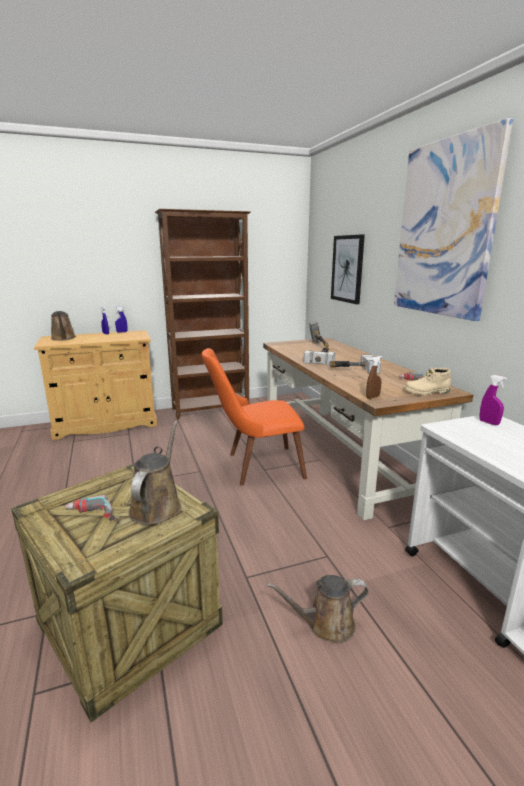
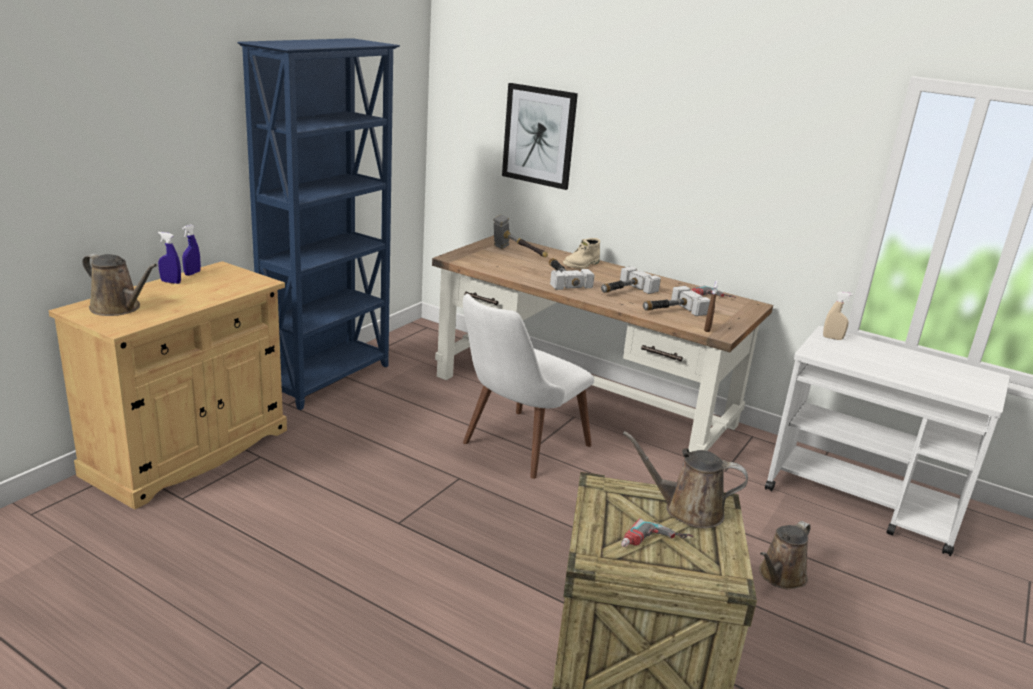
camera: 40 degrees left, 5 degrees up
brown watering can [128,421,182,525] -> brown watering can turned 45 degrees counterclockwise [623,431,748,529]
brown bookcase [155,209,251,419] -> blue bookcase [237,38,400,410]
orange chair [202,348,307,485] -> white chair [463,294,594,479]
picture [394,118,513,321] -> none
beige boot [403,368,451,395] -> beige boot moved to [563,238,600,269]
purple spray bottle [479,375,507,425] -> beige spray bottle [823,292,853,340]
none -> hammer [643,286,710,316]

